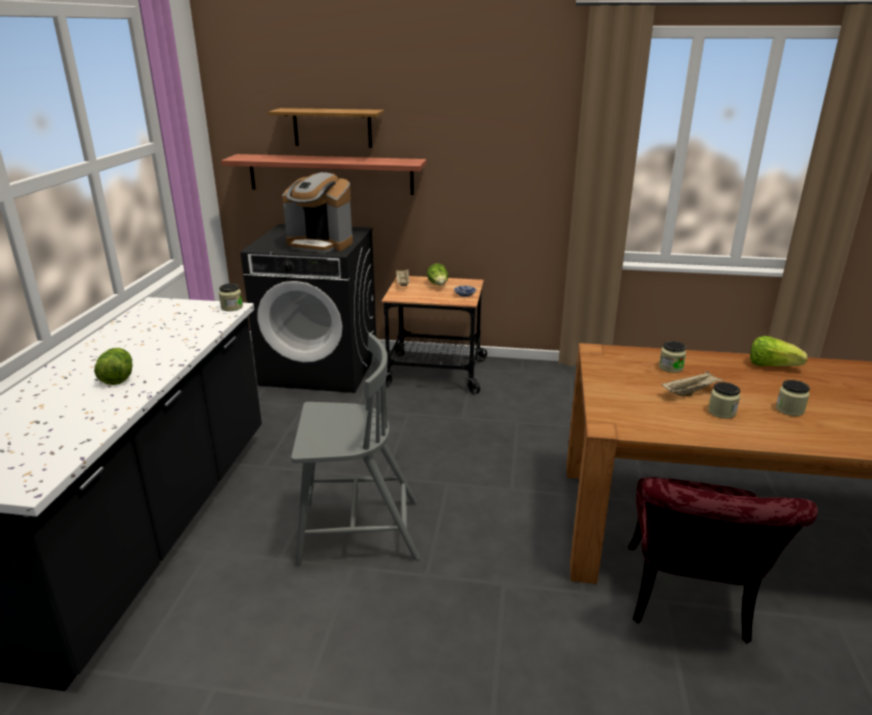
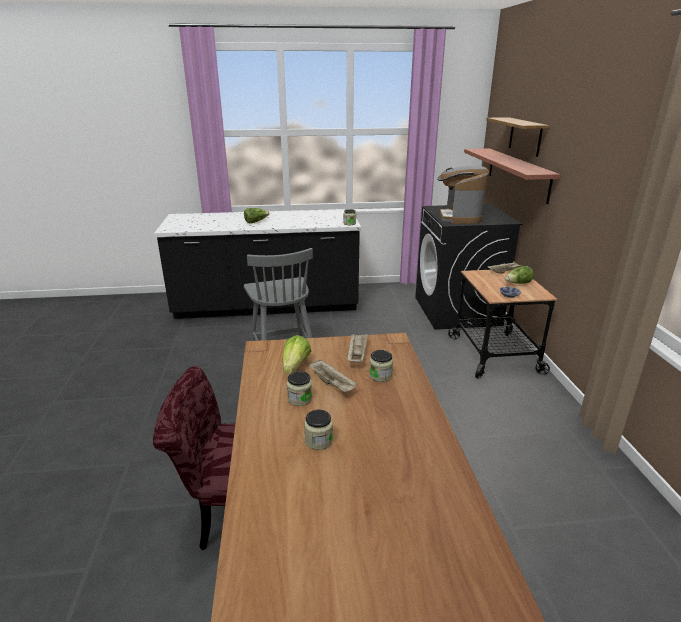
camera: 75 degrees right, 0 degrees up
lettuce [750,336,807,366] -> lettuce moved to [283,335,311,374]
none -> beige tray [347,334,368,362]

